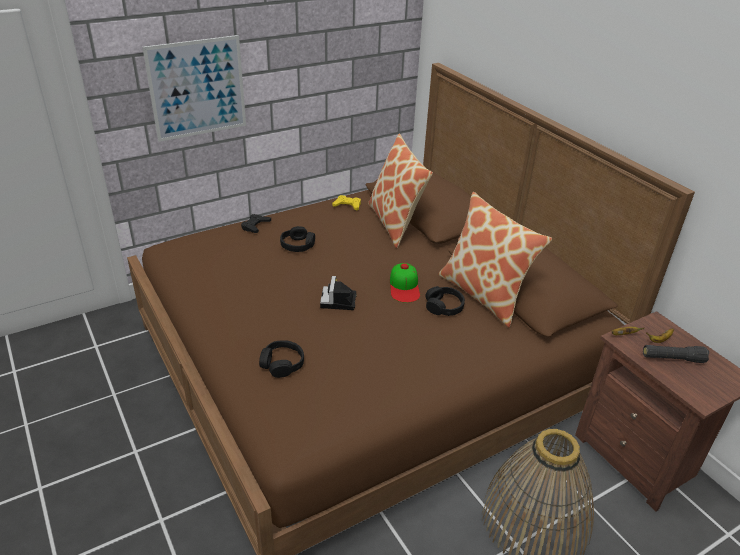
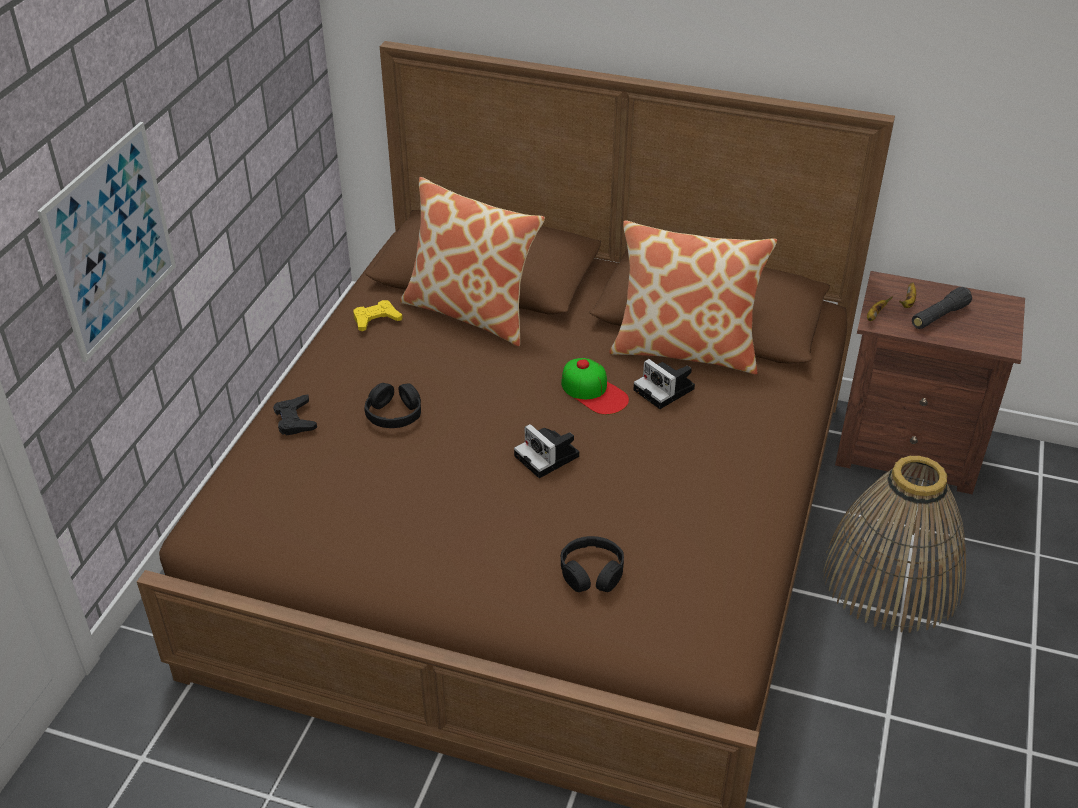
camera: 40 degrees left, 5 degrees up
black headphones [425,286,465,316] -> camera [633,359,695,409]

